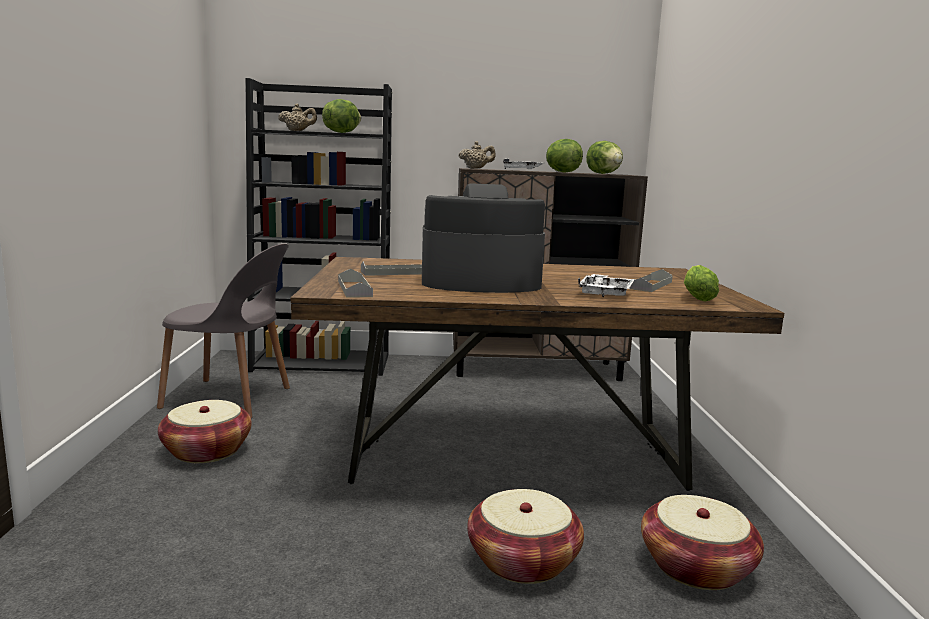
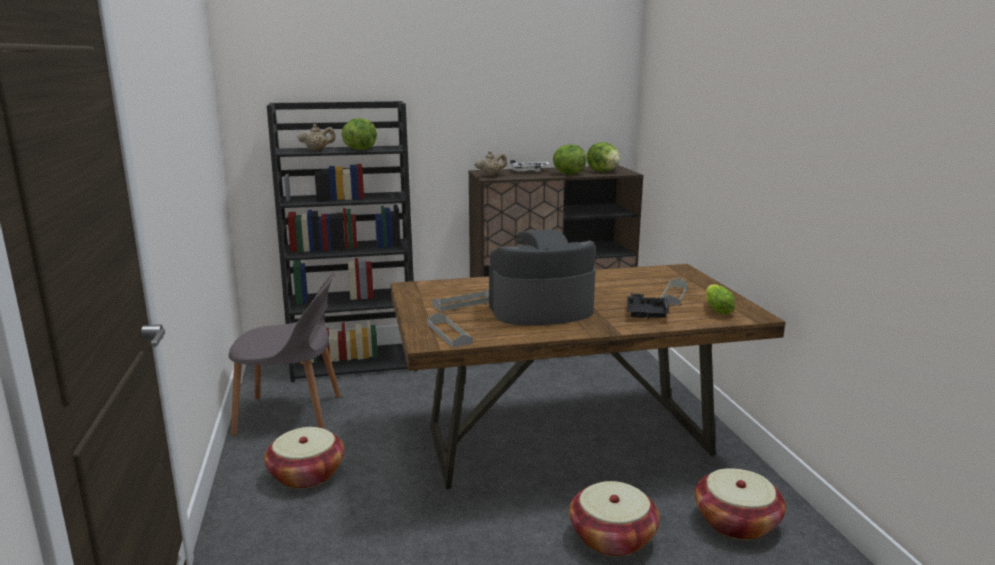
camera: 10 degrees left, 5 degrees up
white tray [578,274,635,297] -> black tray [627,293,669,319]

